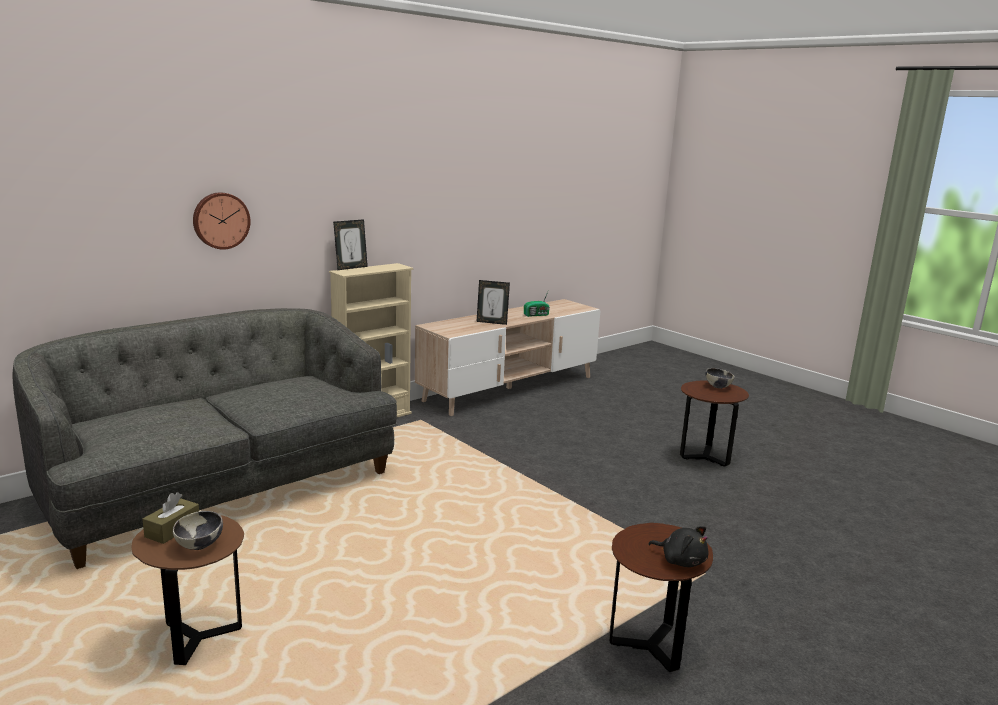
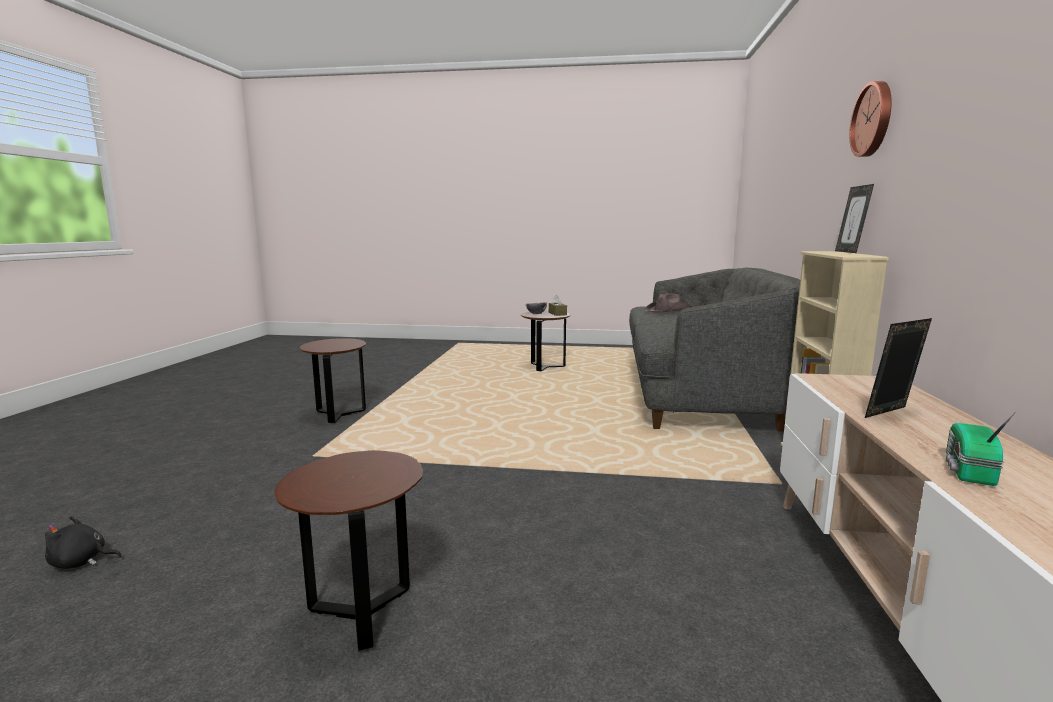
camera: 140 degrees right, 5 degrees down
wall clock [193,192,251,250] -> wall clock moved to [849,81,892,157]
black plush toy [648,526,709,567] -> black plush toy moved to [45,516,122,569]
bowl [705,368,735,389] -> none
none -> brown hat [644,293,692,313]

